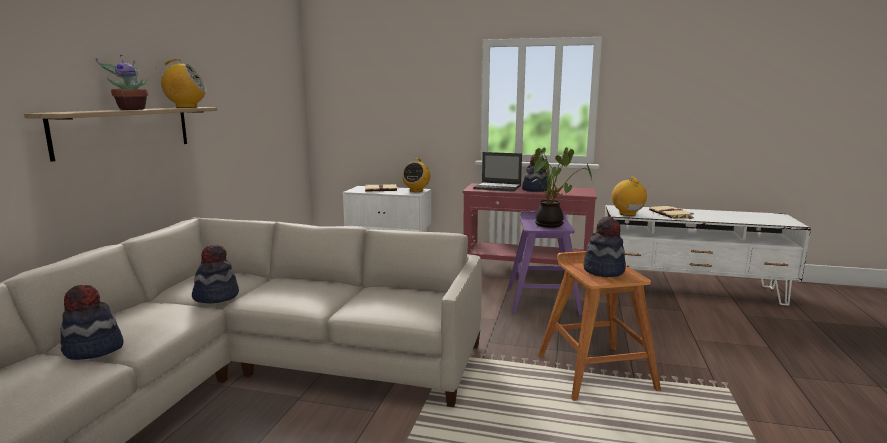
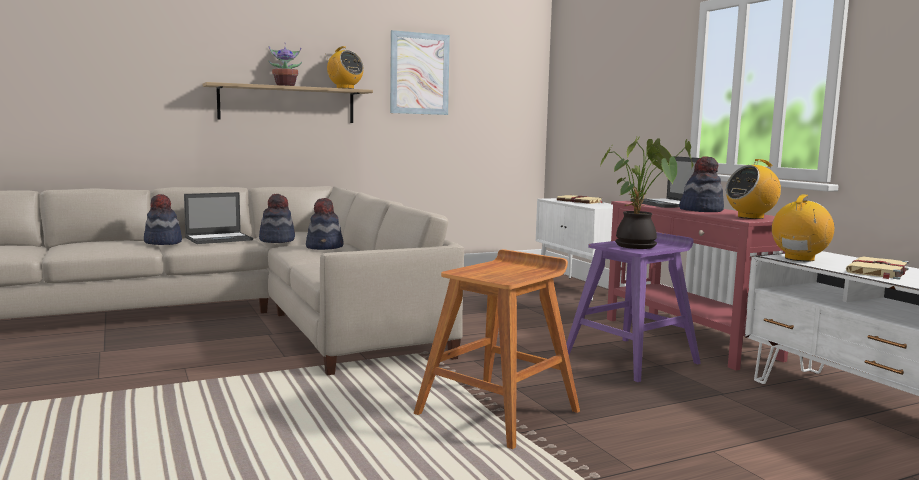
camera: 50 degrees right, 5 degrees down
radio [402,158,430,192] -> radio moved to [726,159,781,219]
hat [583,217,626,277] -> hat moved to [306,198,344,250]
none -> laptop [184,192,253,244]
none -> picture [390,30,450,115]

